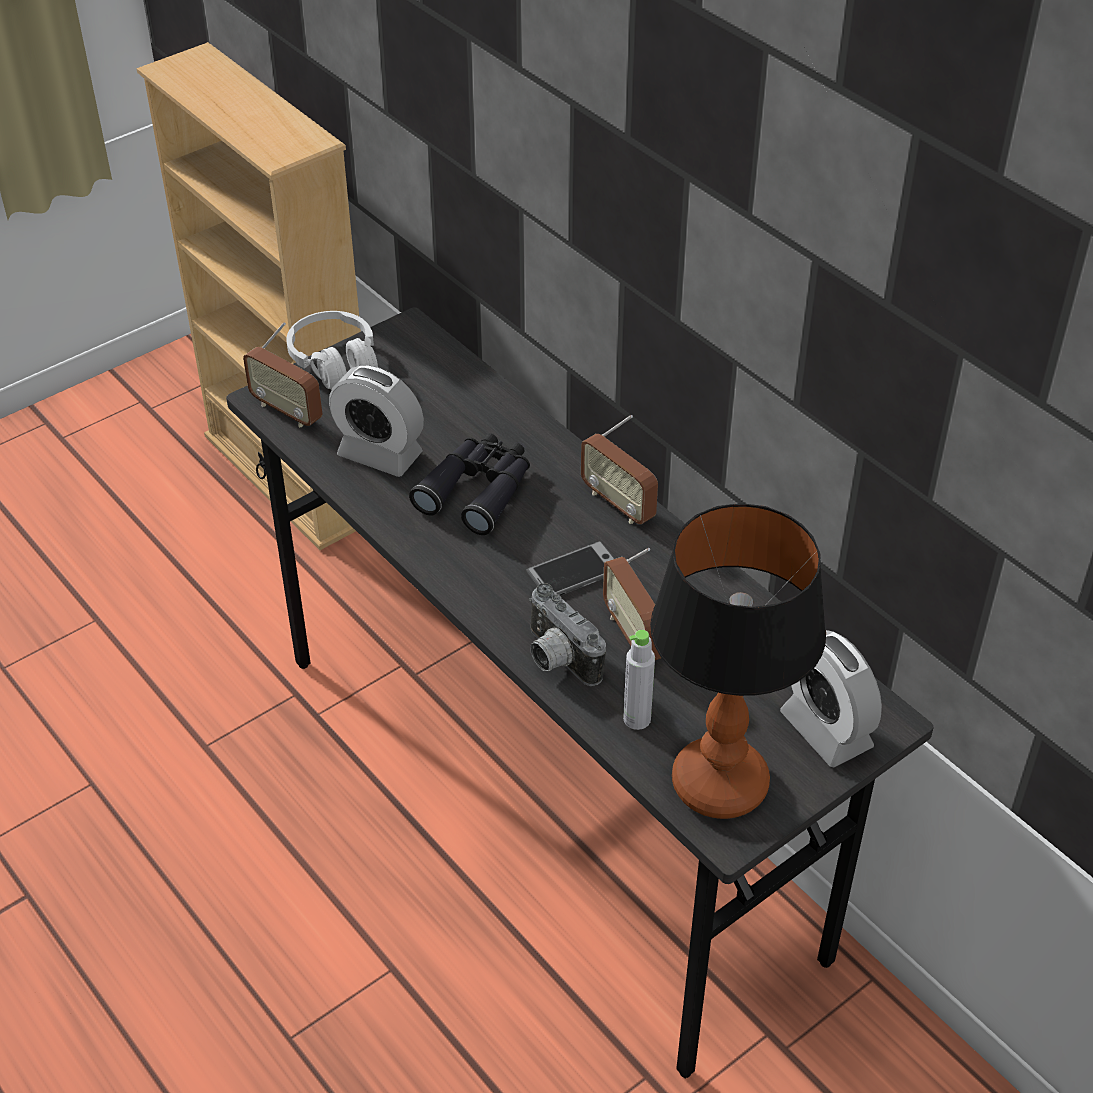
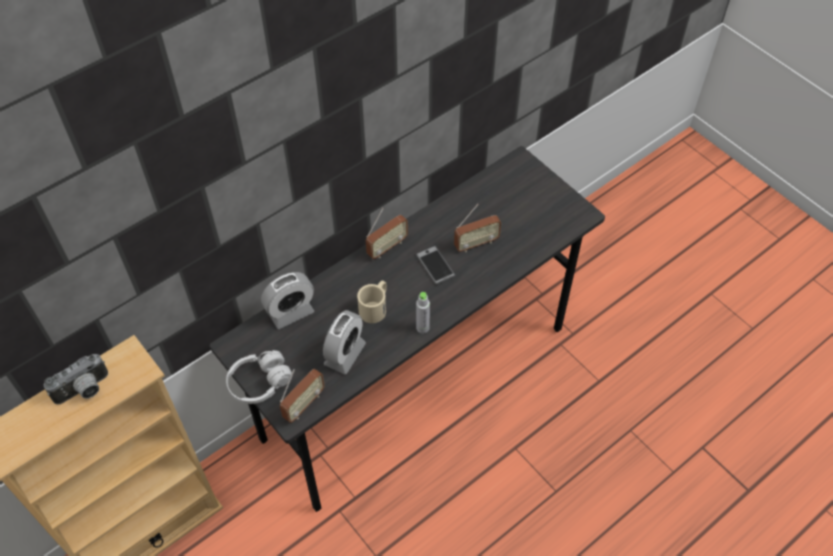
camera: 90 degrees left, 10 degrees up
black binoculars [409,433,530,535] -> beige mug [357,281,387,323]
camera [529,583,606,686] -> camera moved to [44,354,108,405]
grey bottle [623,630,655,730] -> grey bottle moved to [416,292,430,333]
table lamp [650,503,826,819] -> none
alarm clock [780,630,882,767] -> alarm clock moved to [261,272,314,329]

